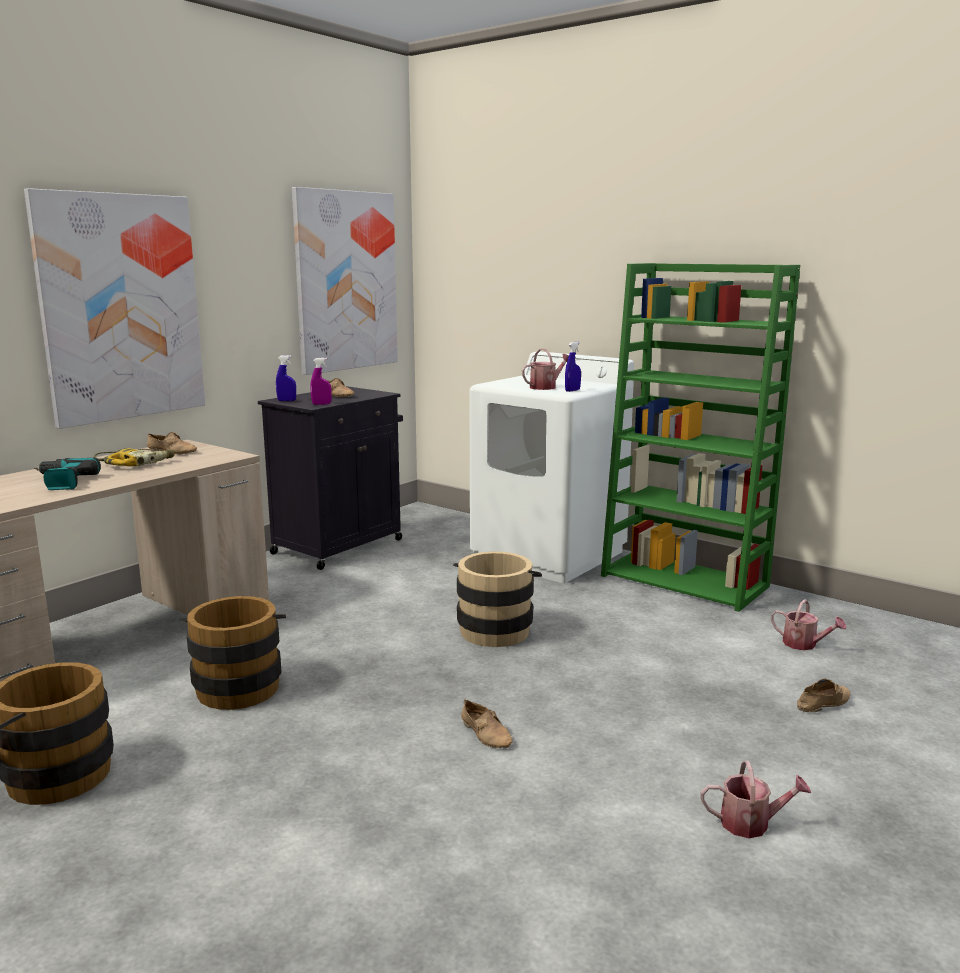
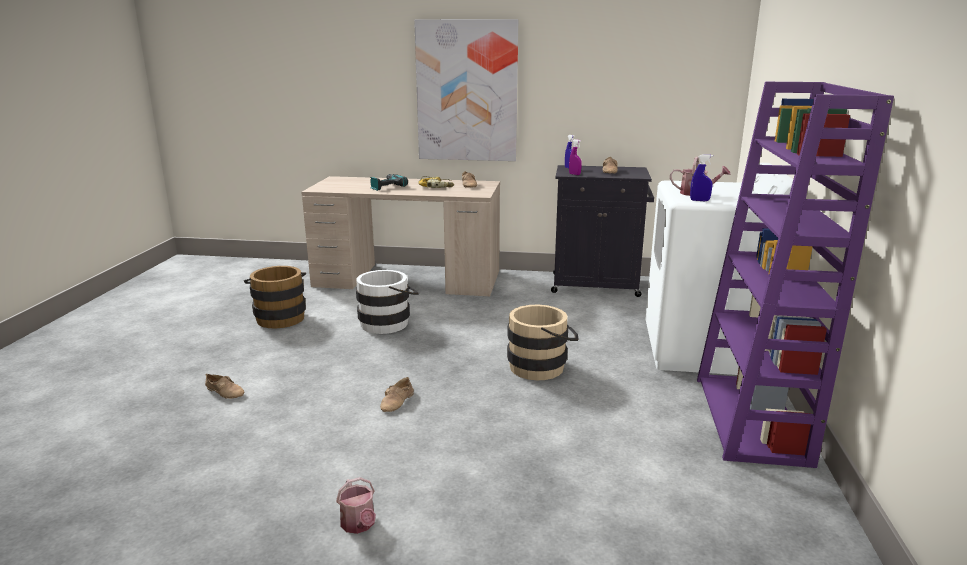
camera: 60 degrees right, 5 degrees up
brown bucket [180,596,286,710] -> white bucket [356,270,419,334]
picture [292,187,398,375] -> none
green bookcase [601,263,800,612] -> purple bookcase [697,82,894,468]
watering can [771,599,846,650] -> none
beige shoe [797,679,850,712] -> beige shoe moved to [205,374,245,399]

